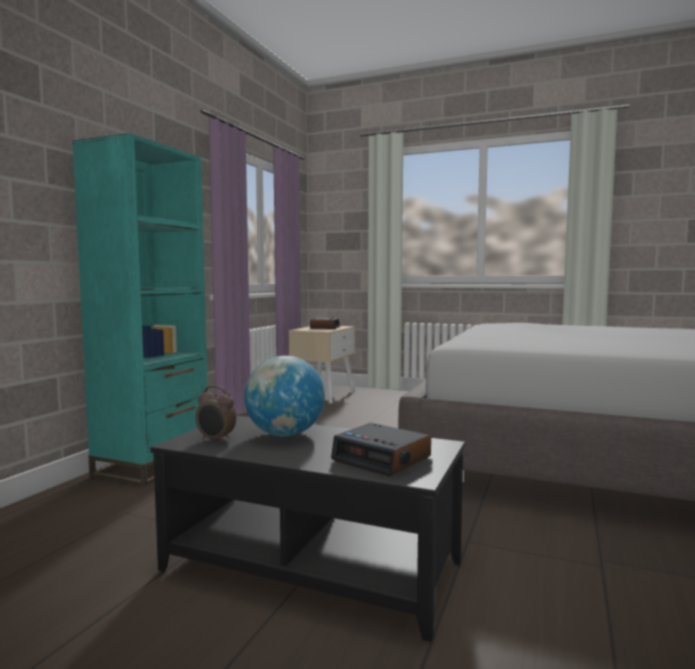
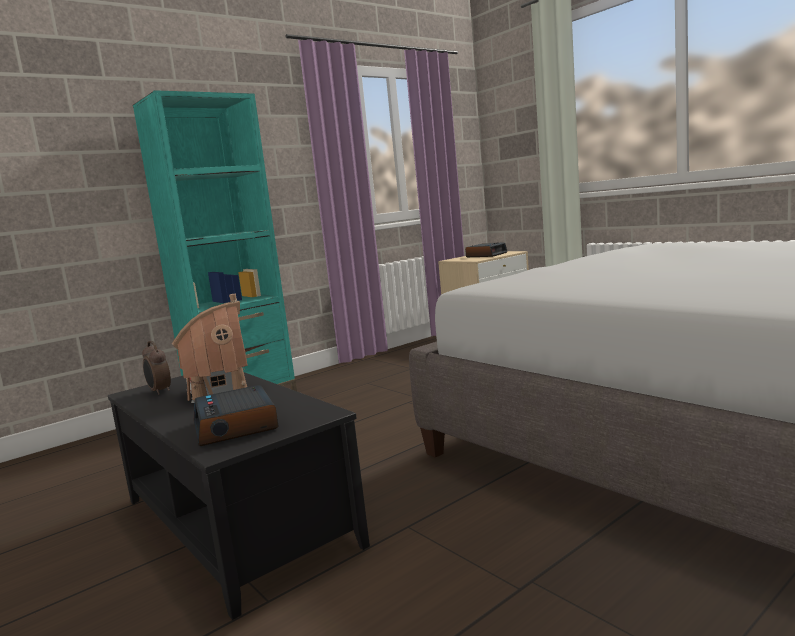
camera: 30 degrees right, 5 degrees up
globe [244,356,325,436] -> toy house [172,294,247,403]

